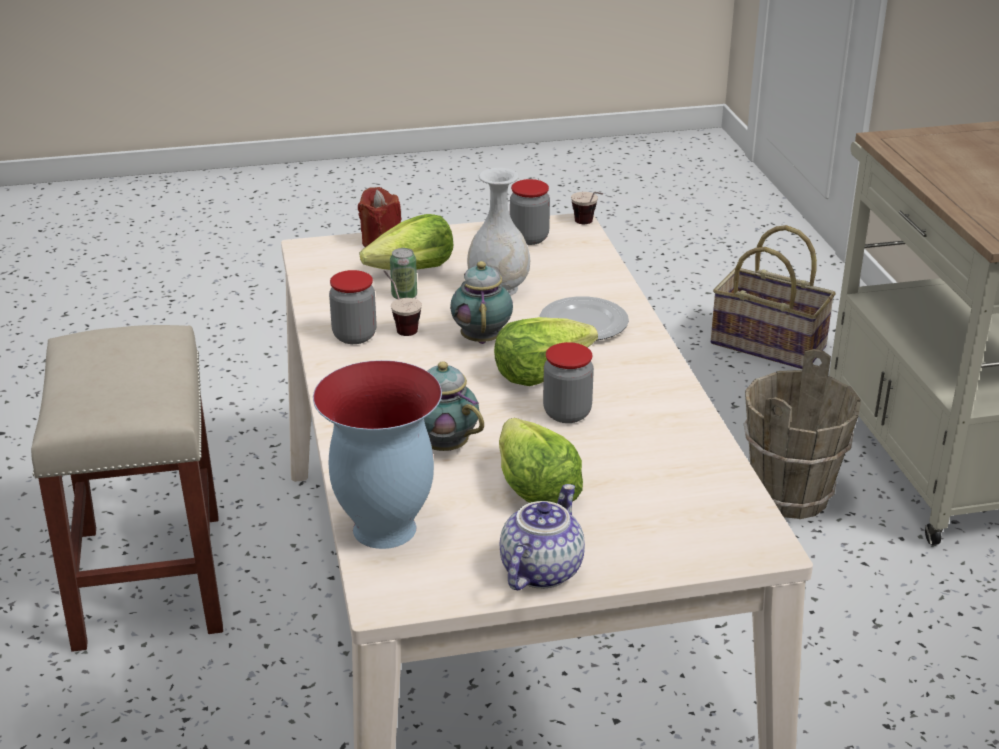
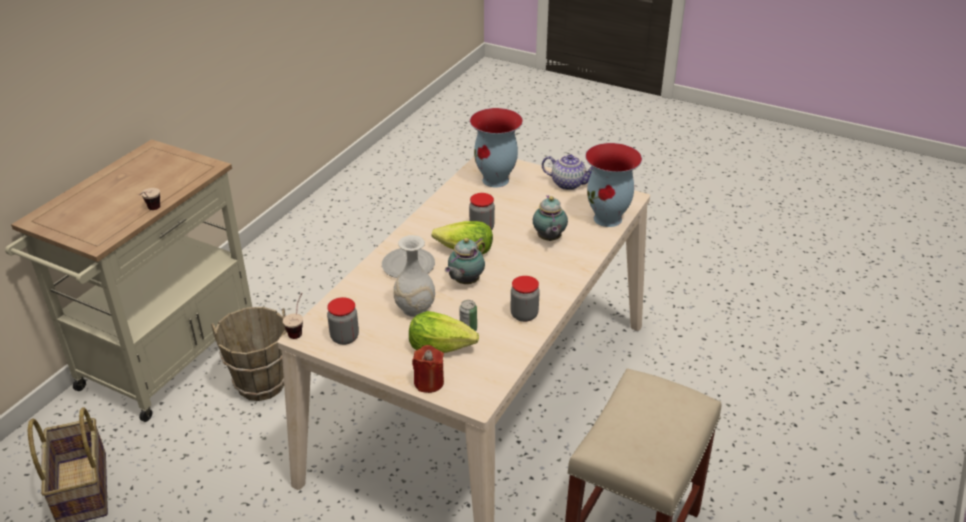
camera: 140 degrees left, 5 degrees up
cup [384,270,422,336] -> cup moved to [139,188,160,210]
lettuce [499,418,583,503] -> none
teapot [500,484,585,590] -> teapot turned 135 degrees counterclockwise [542,154,593,190]
none -> vase [470,108,523,188]

